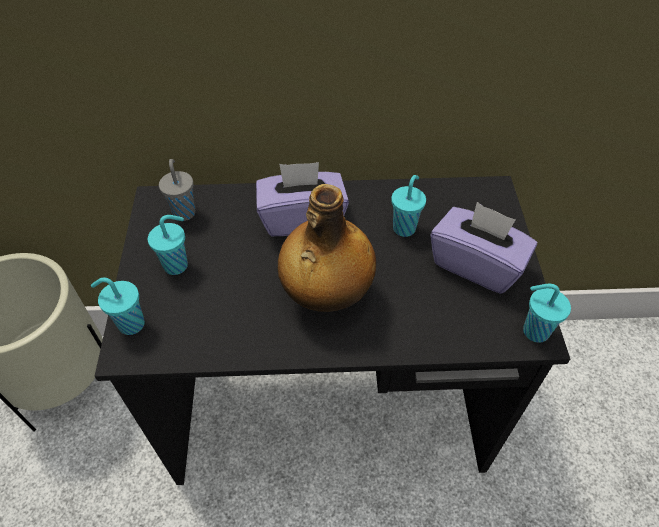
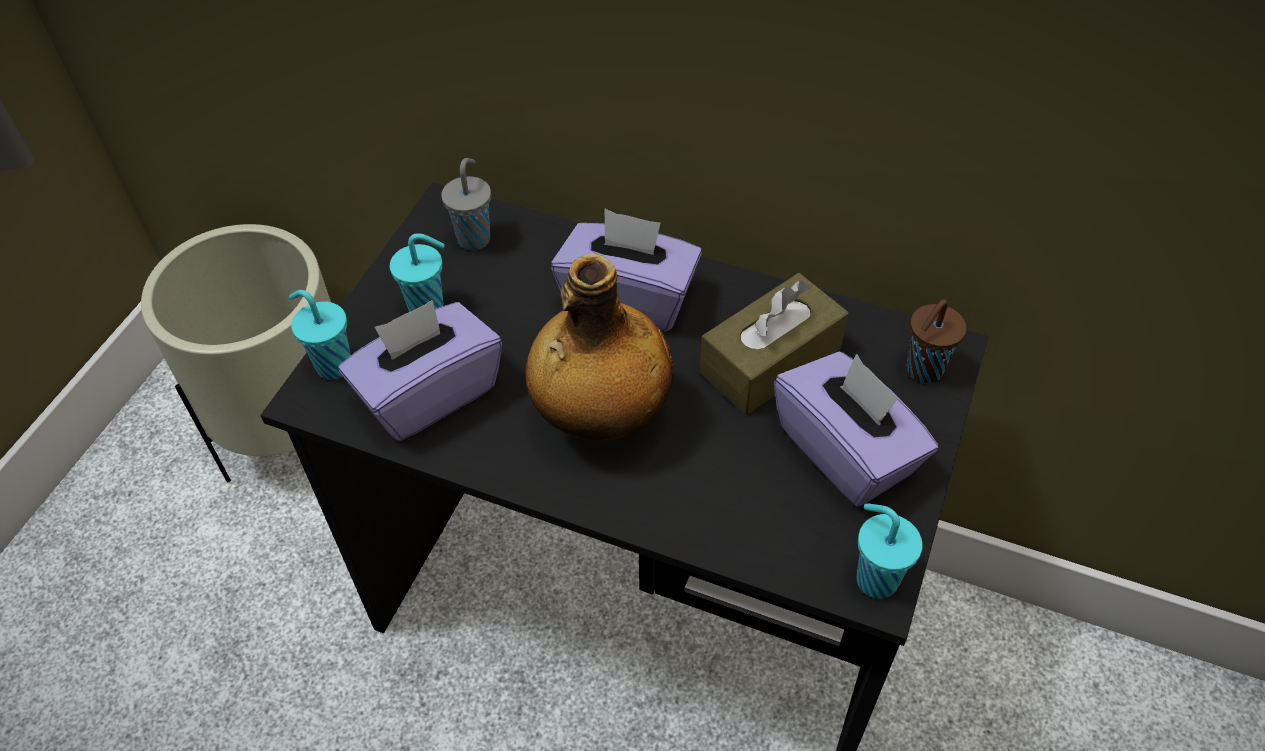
camera: 25 degrees right, 0 degrees up
turquoise cup [391,175,426,237] -> brown tissue box [700,273,848,415]
none -> purple tissue box [339,300,502,441]
none -> brown cup [907,299,966,383]

